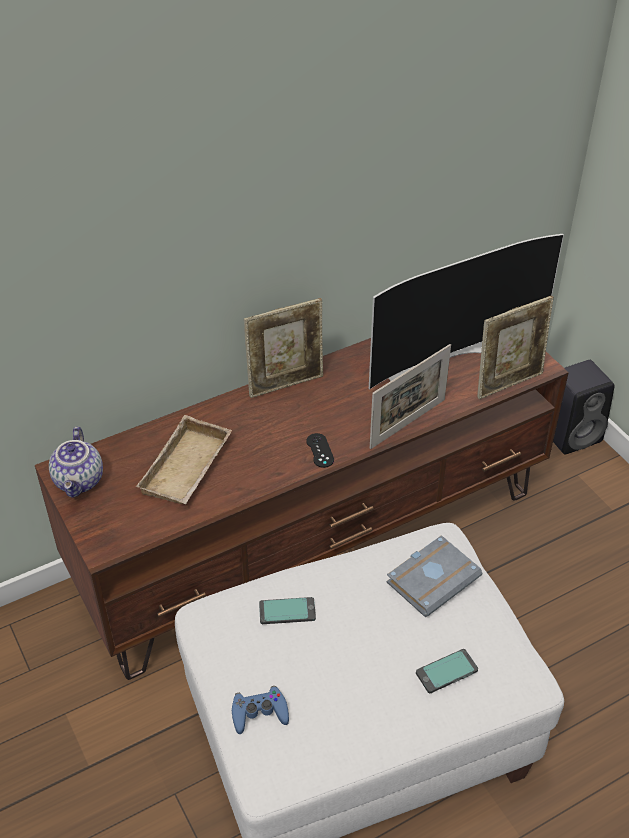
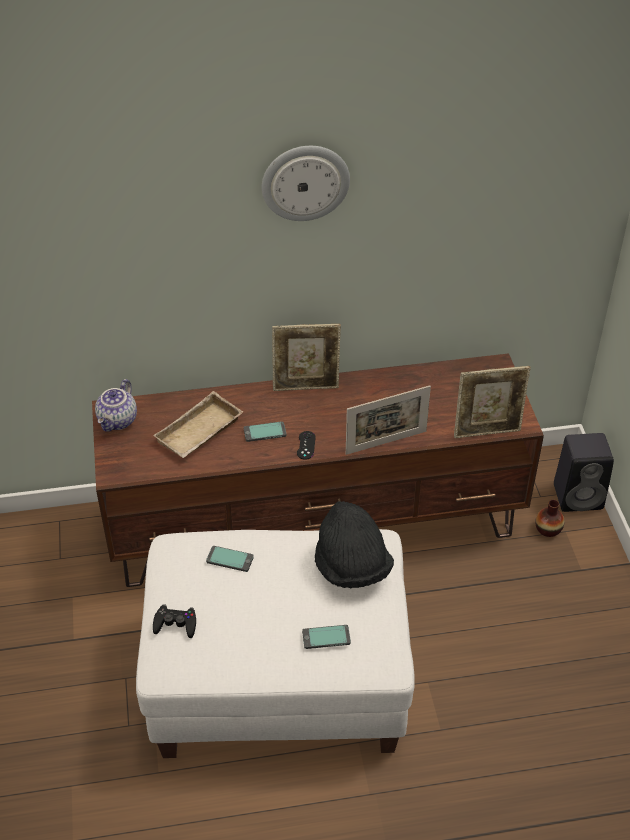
camera: 20 degrees right, 0 degrees up
blue game controller [232,686,289,734] -> black game controller [153,604,196,638]
television [369,234,564,390] -> none
grey book [387,535,482,617] -> black hat [315,501,394,588]
none -> phone [244,421,287,442]
none -> wall clock [262,146,350,221]
none -> vase [535,500,564,537]

